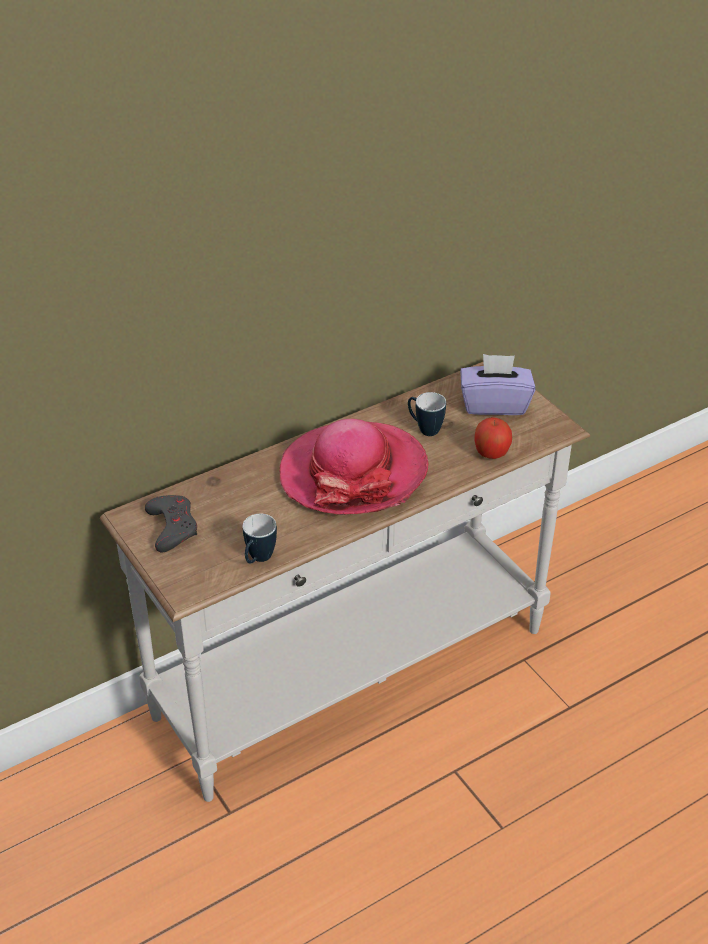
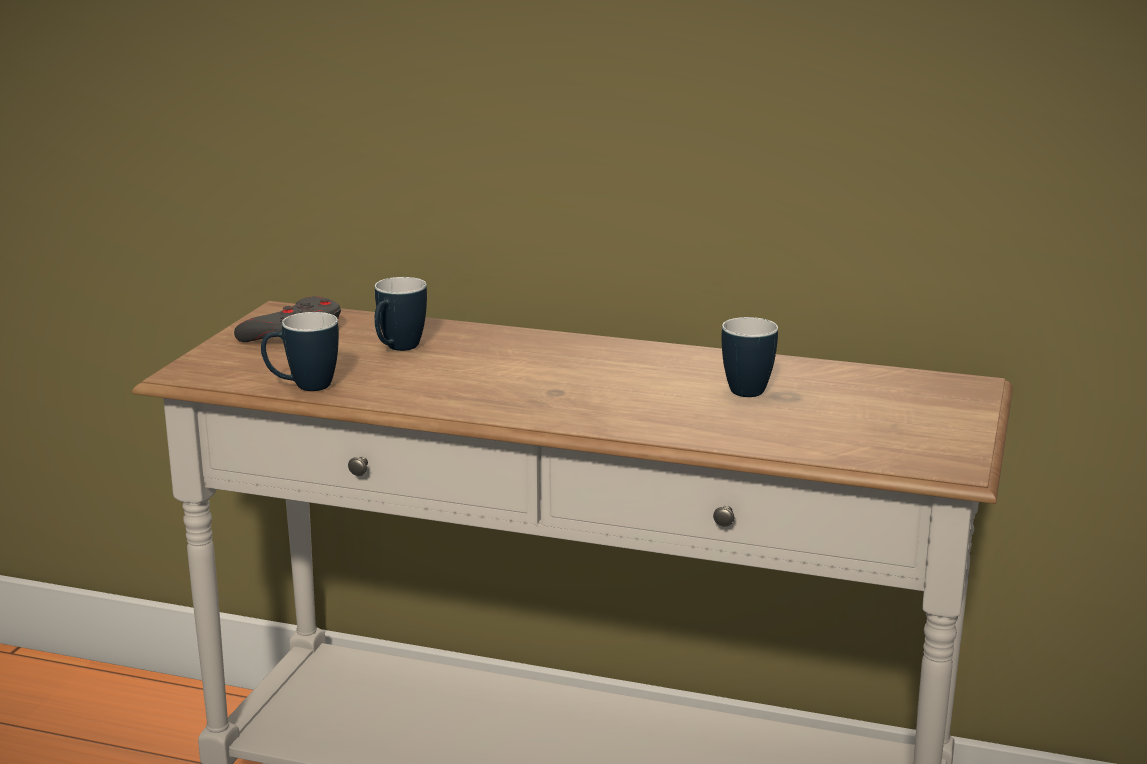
camera: 50 degrees right, 20 degrees down
hat [280,419,428,515] -> none
purple tissue box [460,354,535,415] -> none
apple [474,417,512,459] -> none
none -> mug [374,277,427,351]

